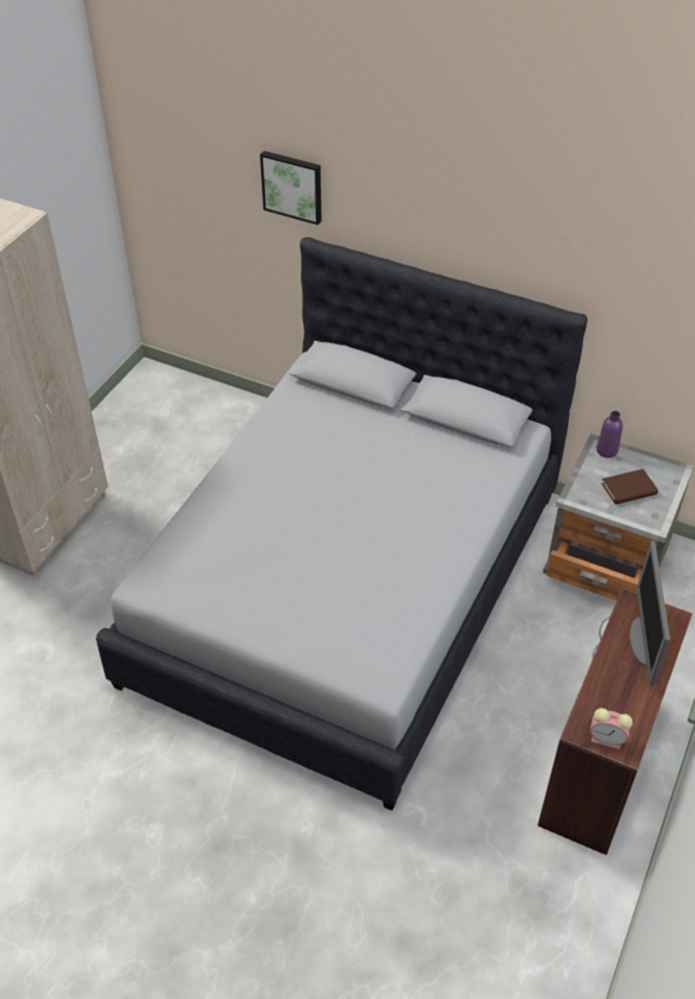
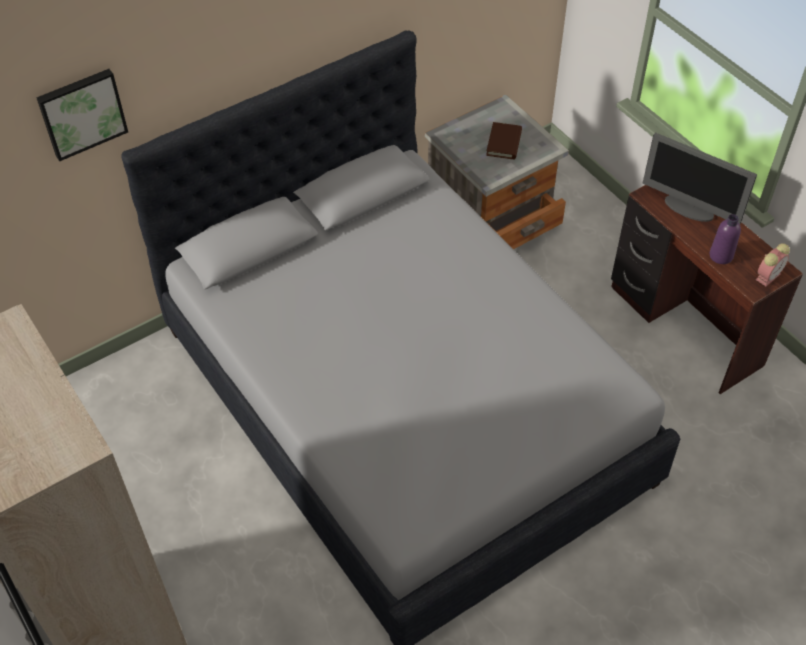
camera: 60 degrees left, 5 degrees up
purple bottle [596,411,623,458] -> purple bottle moved to [710,214,741,264]

